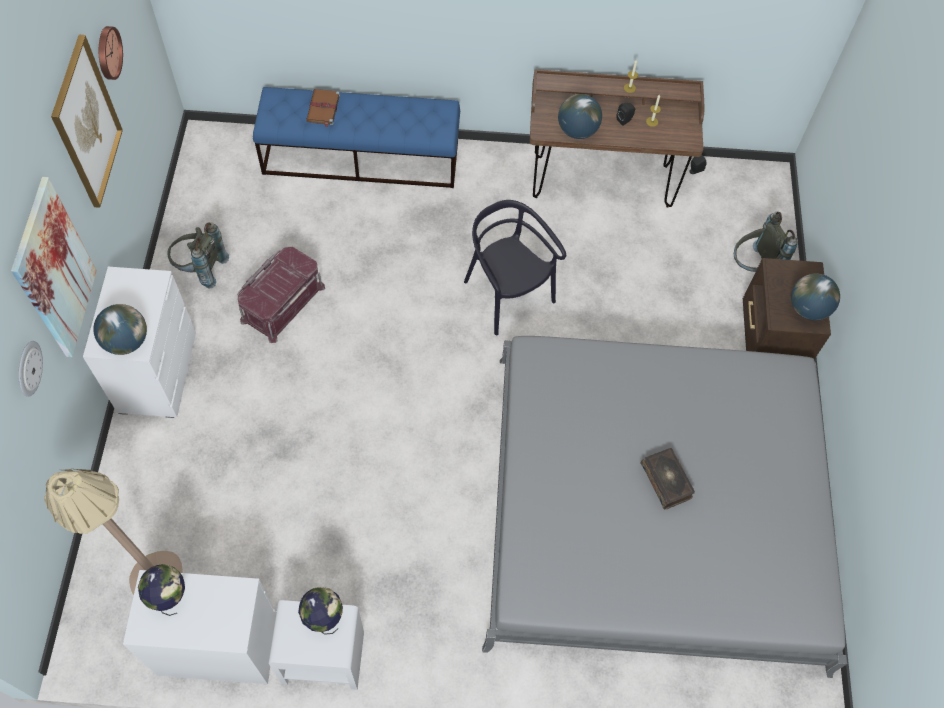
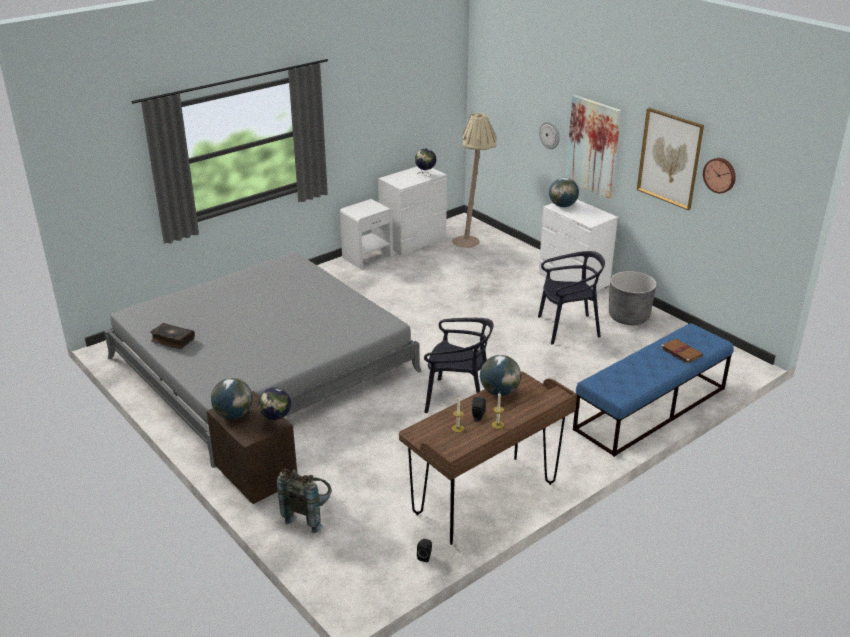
camera: 140 degrees right, 30 degrees down
grey backpack [167,222,229,289] -> grey planter [609,271,657,325]
red storage box [237,247,325,343] -> black chair [538,251,605,344]
globe [298,587,343,635] -> globe moved to [258,387,291,427]
book [640,448,695,509] -> book moved to [150,323,195,349]

